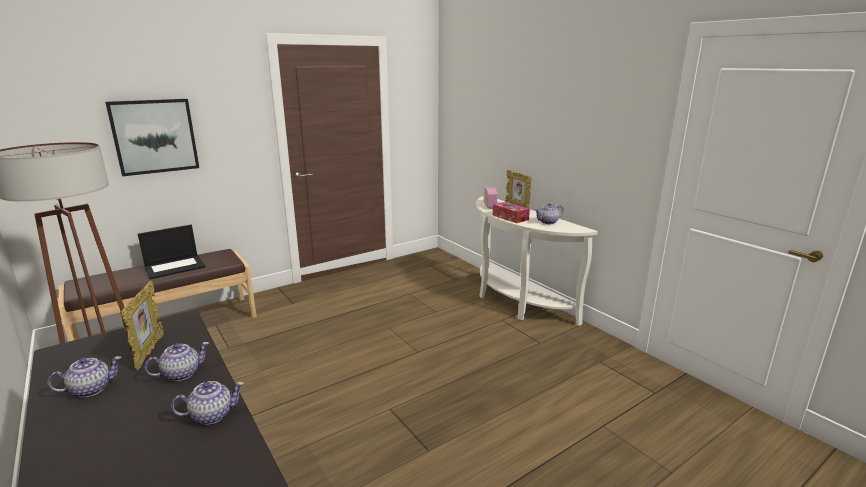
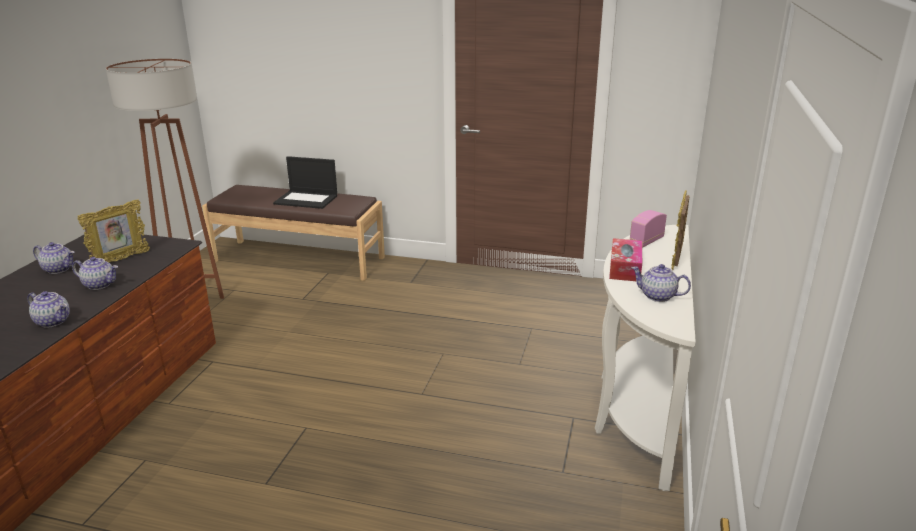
camera: 50 degrees right, 5 degrees up
picture [105,99,199,176] -> none

